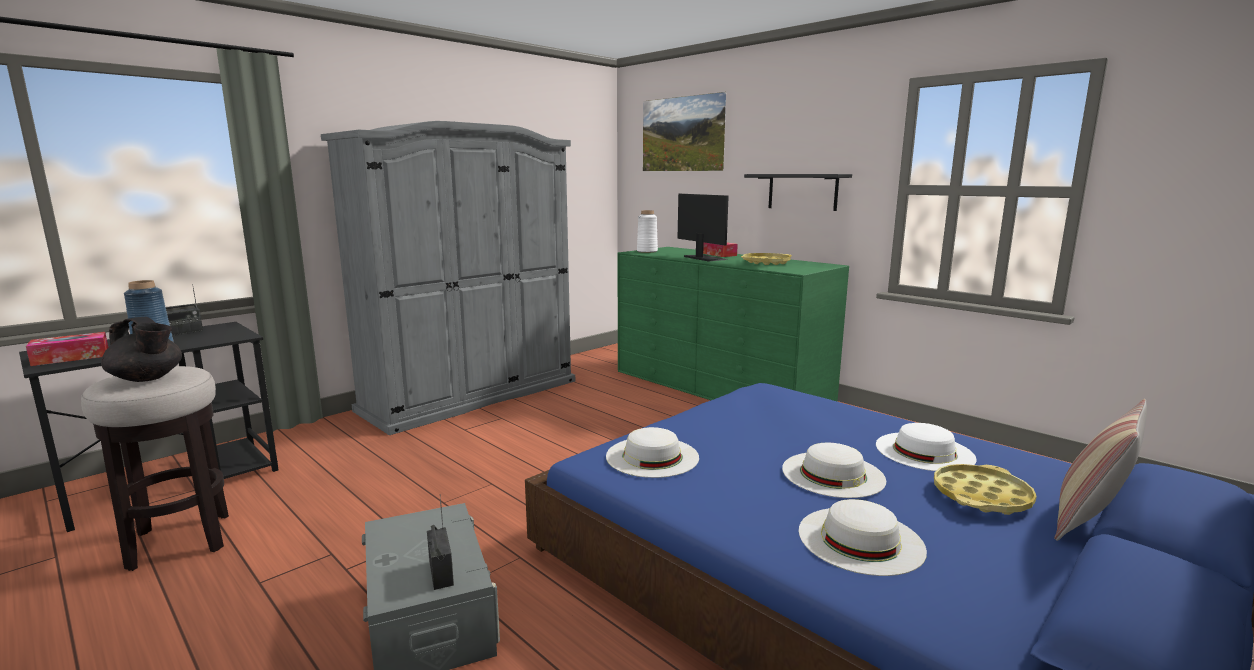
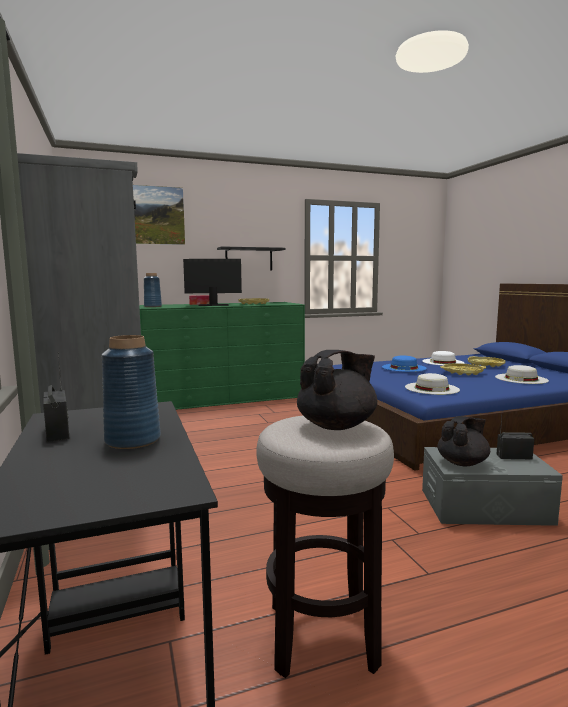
camera: 65 degrees left, 5 degrees down
tissue box [26,332,108,366] -> none
white vase [637,210,658,253] -> blue vase [144,273,162,307]
white hat [782,443,886,498] -> yellow tray [440,363,486,375]
pillow [1054,399,1147,541] -> none
none -> blue hat [382,356,427,372]
none -> black teapot [437,416,490,466]

